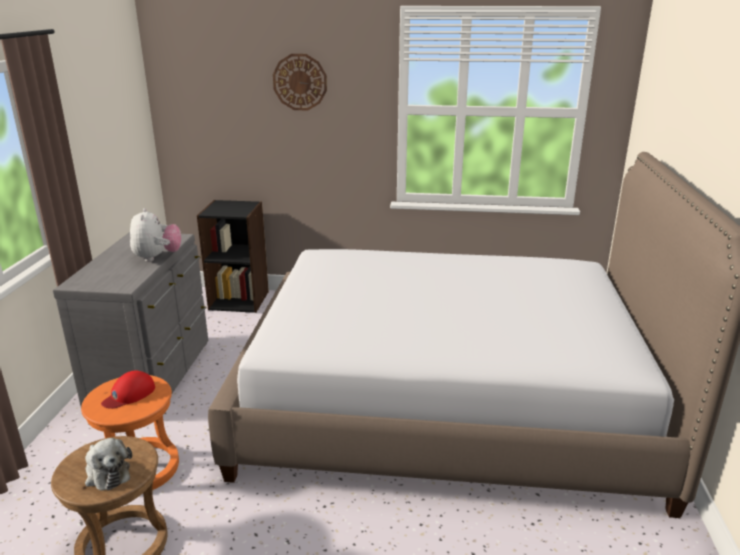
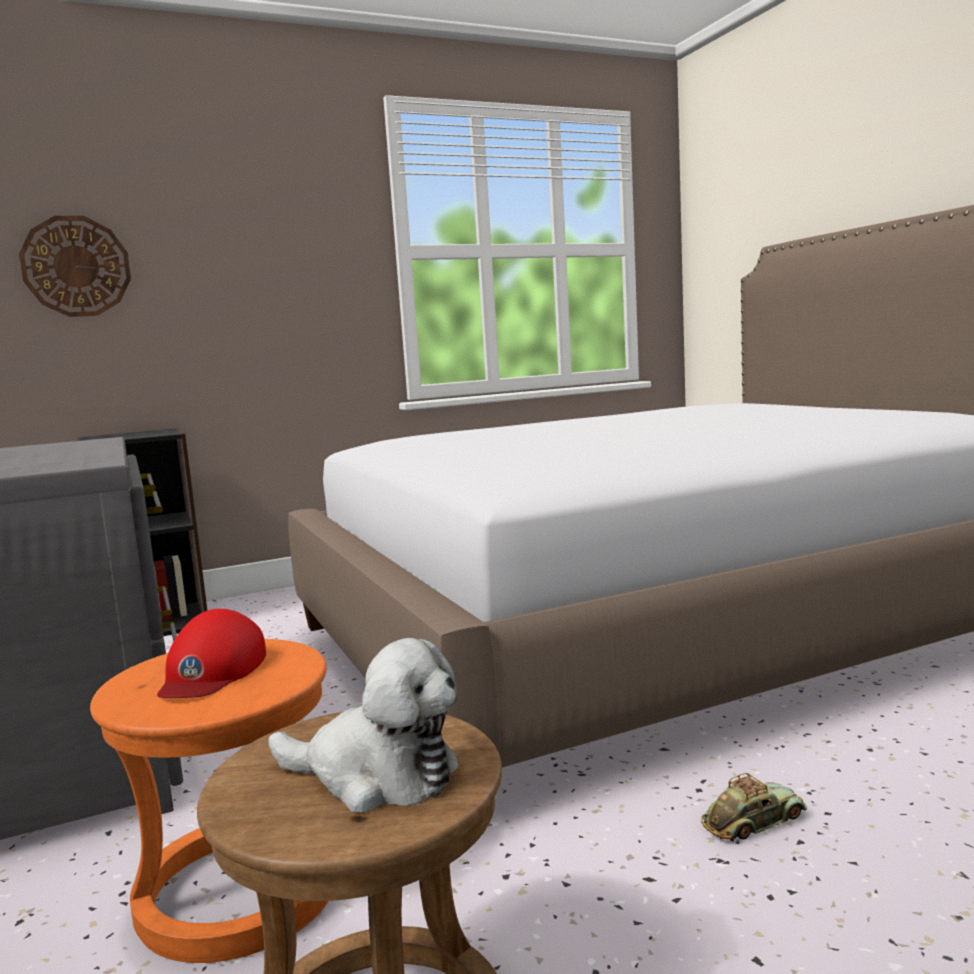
camera: 30 degrees left, 15 degrees down
plush toy [130,208,181,262] -> none
wall clock [273,54,327,110] -> wall clock moved to [19,216,131,317]
none -> toy car [701,773,807,842]

